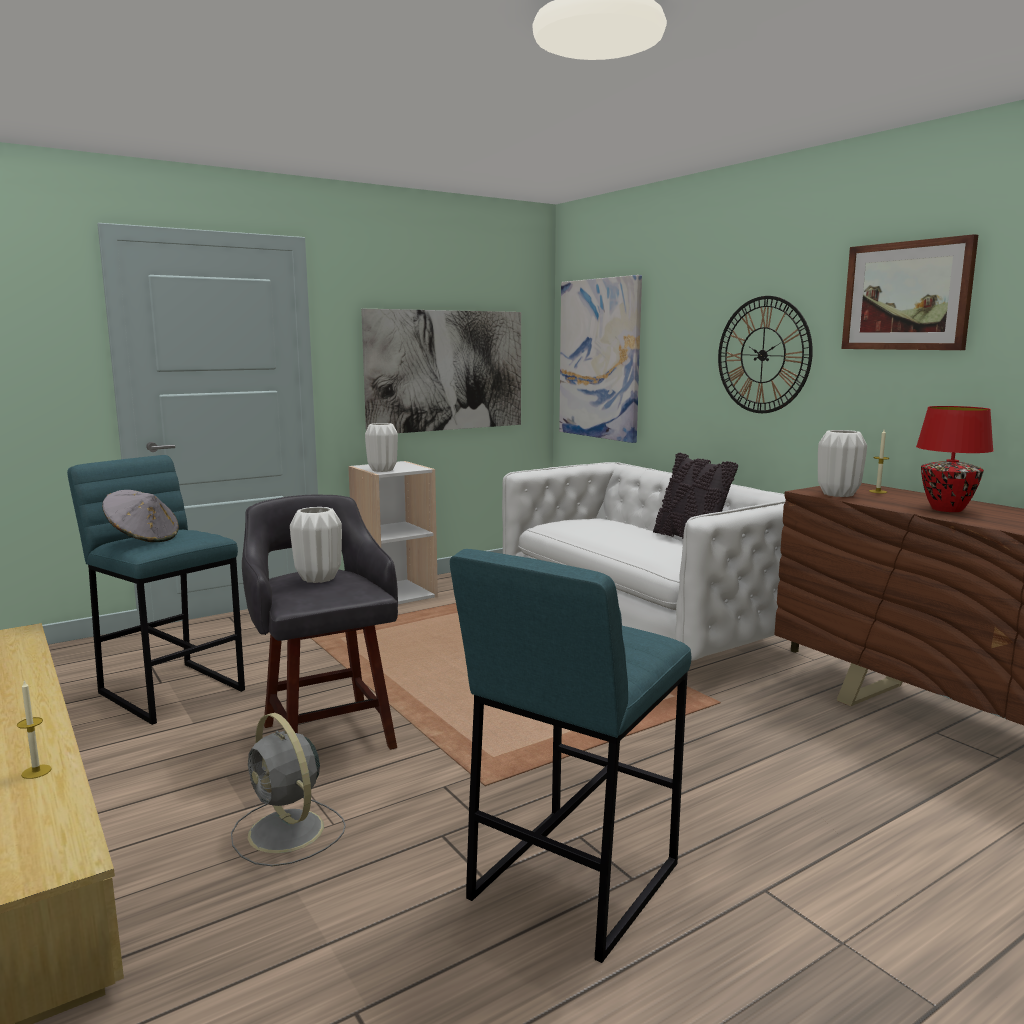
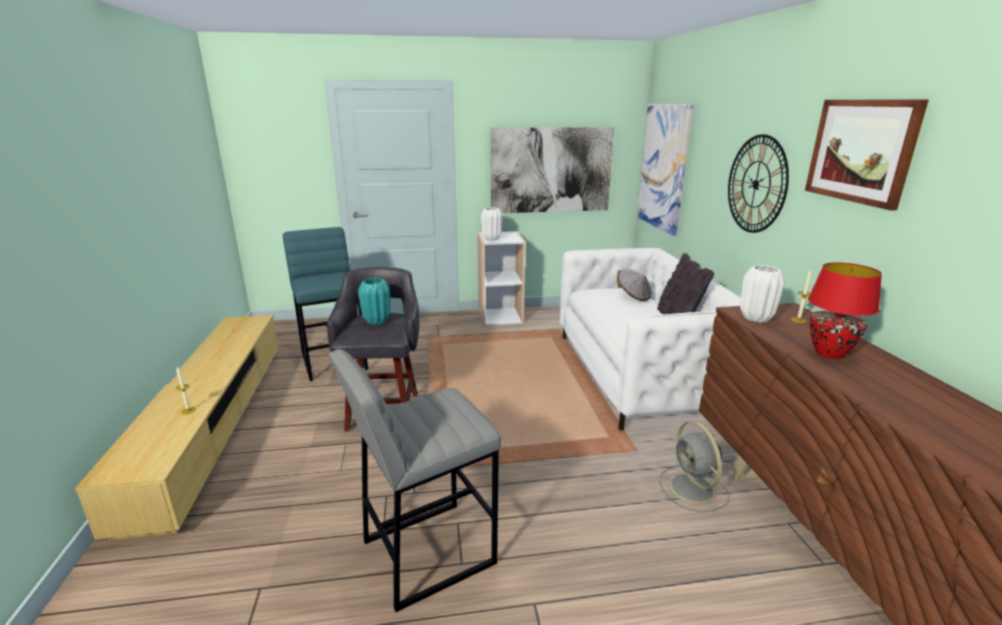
camera: 25 degrees right, 10 degrees up
grey hat [102,490,179,542] -> grey hat moved to [617,269,652,301]
grey fan [231,713,346,866] -> grey fan moved to [659,421,729,512]
white vase [290,507,342,583] -> turquoise vase [358,278,390,325]
turquoise stool [450,549,691,963] -> grey stool [328,349,501,612]

